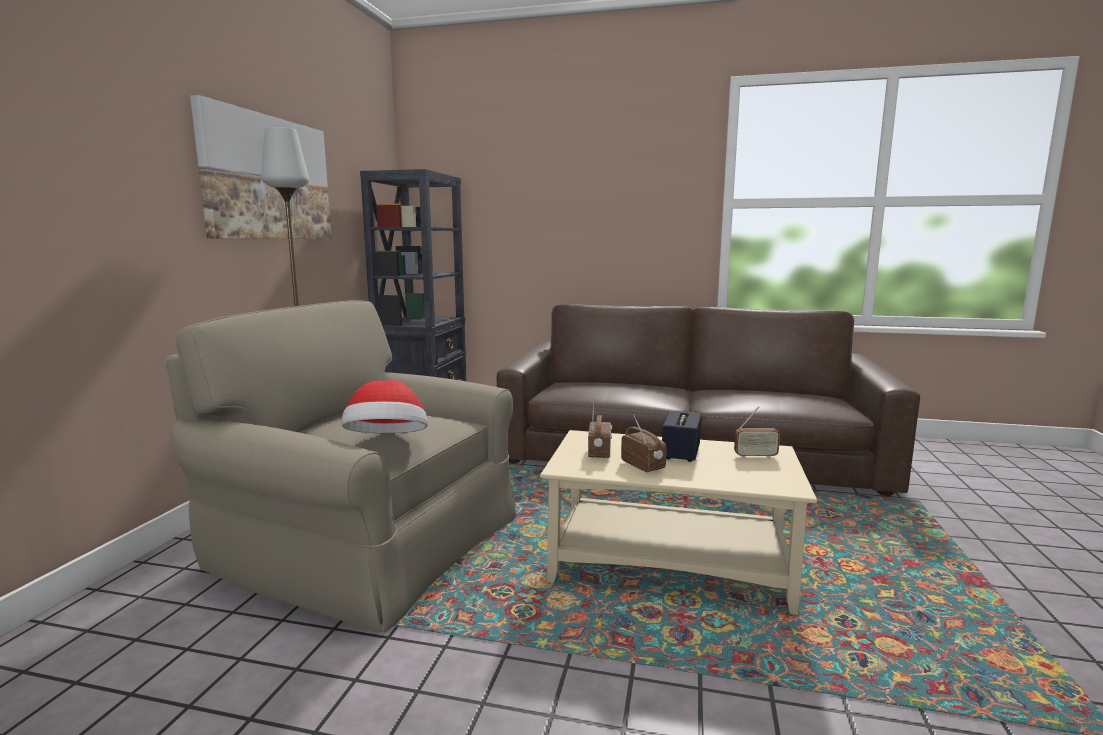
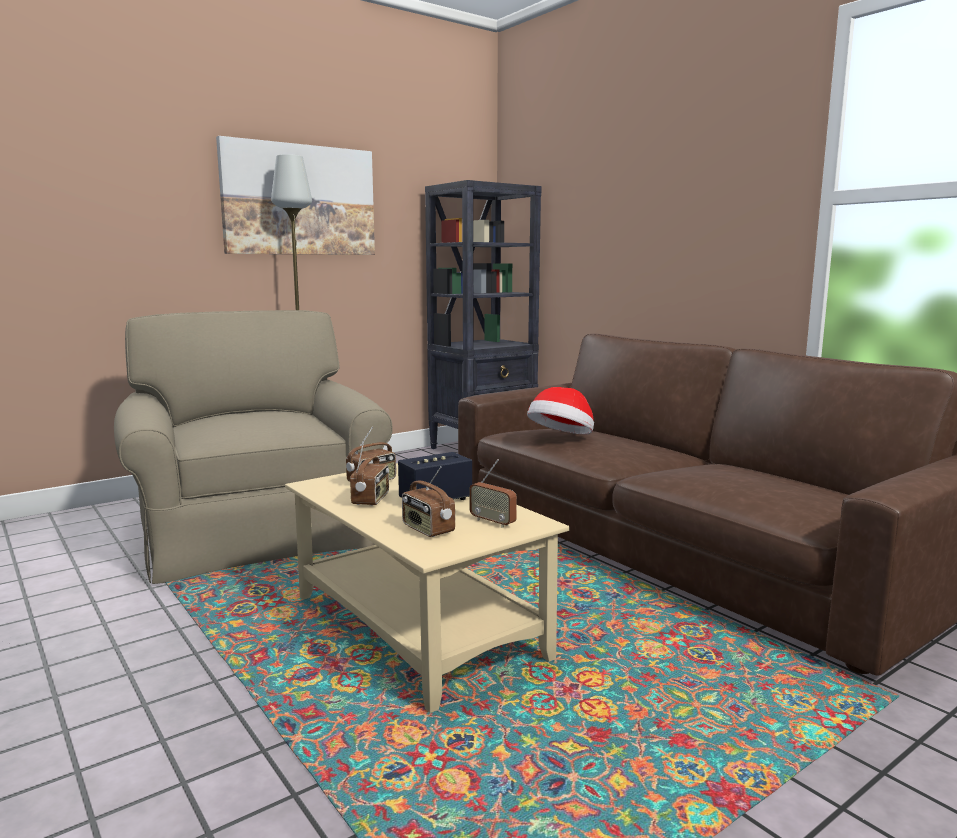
camera: 40 degrees right, 0 degrees up
hat [342,380,428,433] -> hat moved to [527,387,594,434]
none -> radio [402,466,455,537]

